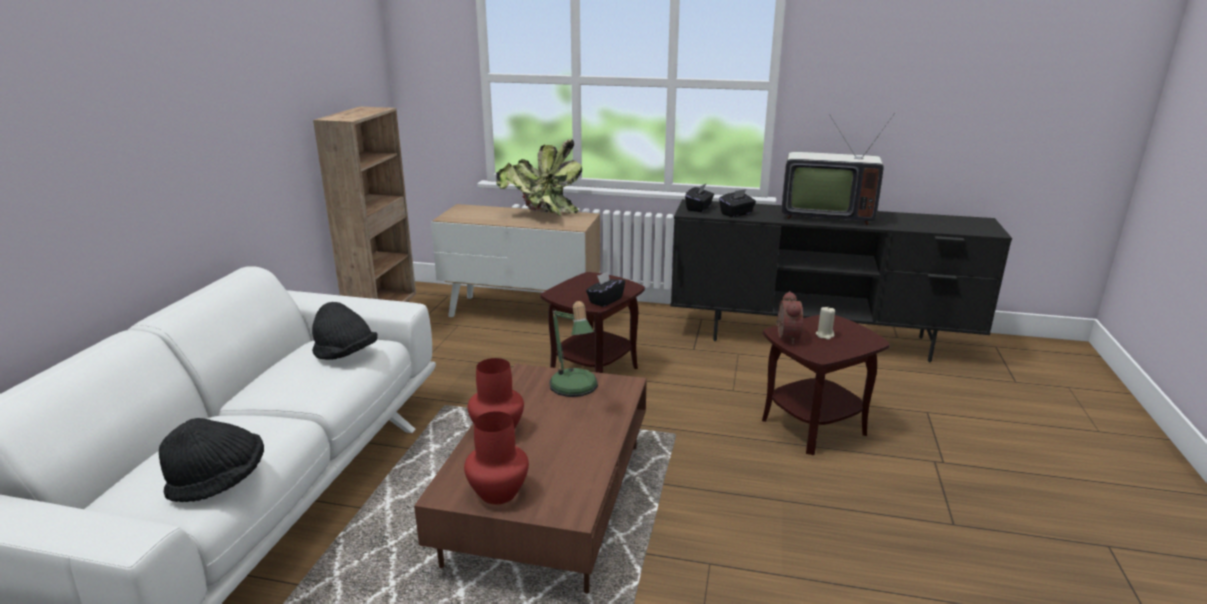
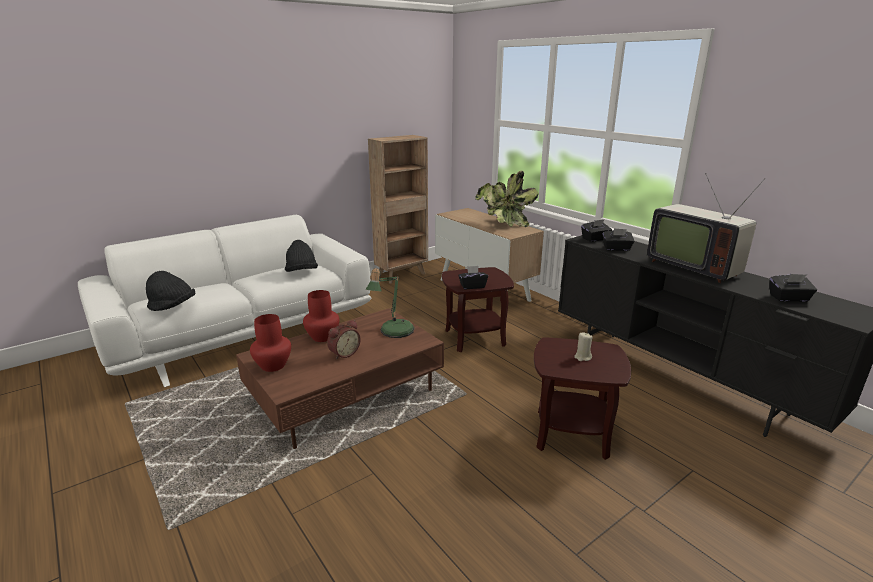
camera: 40 degrees right, 0 degrees up
alarm clock [776,291,803,344] -> alarm clock moved to [327,320,361,360]
none -> black tissue box [770,274,817,302]

